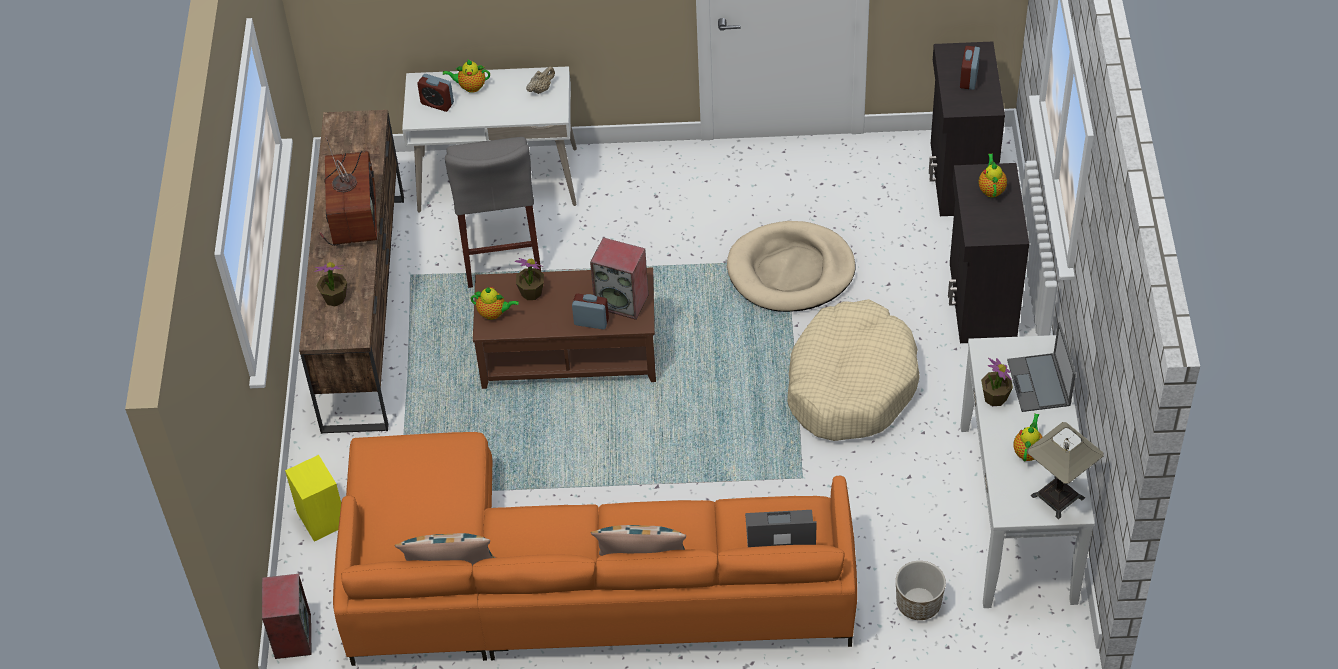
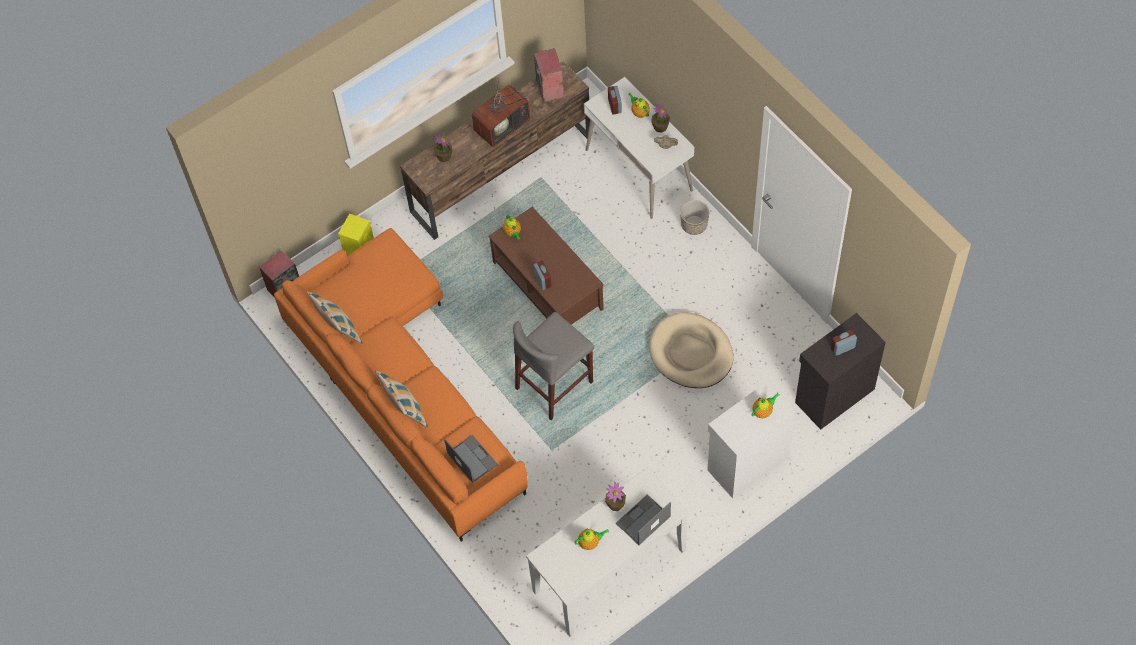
camera: 55 degrees right, 10 degrees up
grey stool [445,137,541,288] -> grey stool moved to [513,312,594,420]
potted plant [515,258,544,300] -> potted plant moved to [651,103,670,133]
speaker [590,237,648,320] -> speaker moved to [534,48,564,102]
beige dog bed [787,299,920,441] -> none
planter [896,561,946,620] -> planter moved to [680,200,709,235]
black cabinet [948,163,1029,343] -> white cabinet [707,382,795,498]
table lamp [1027,422,1104,519] -> none

